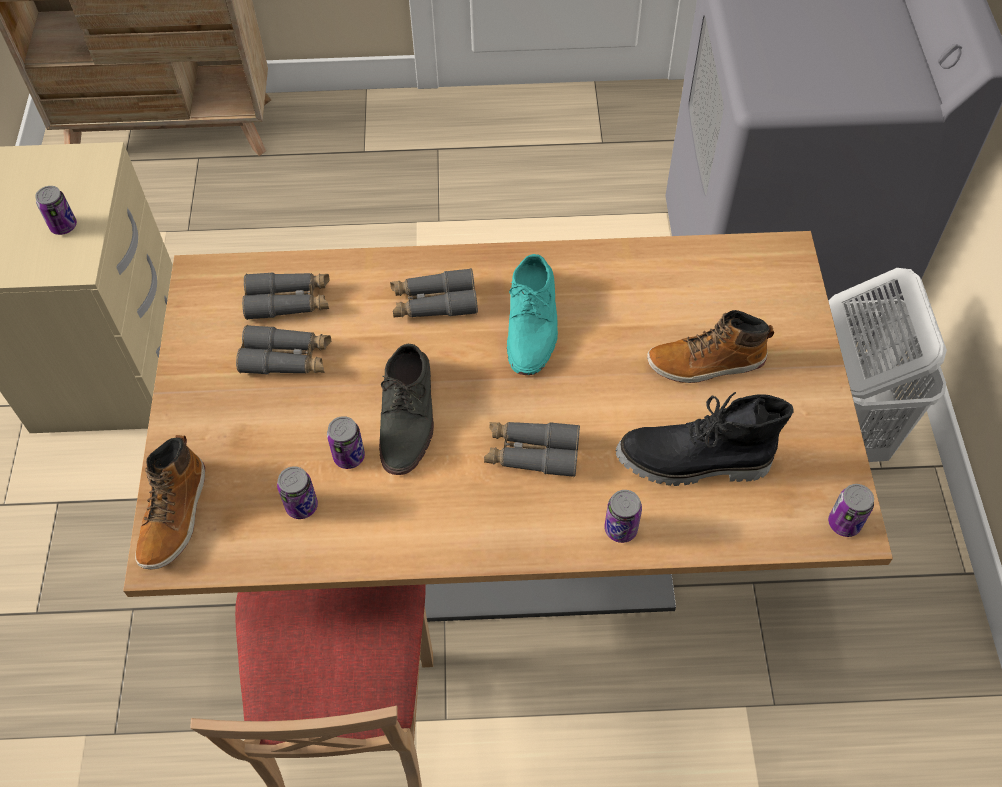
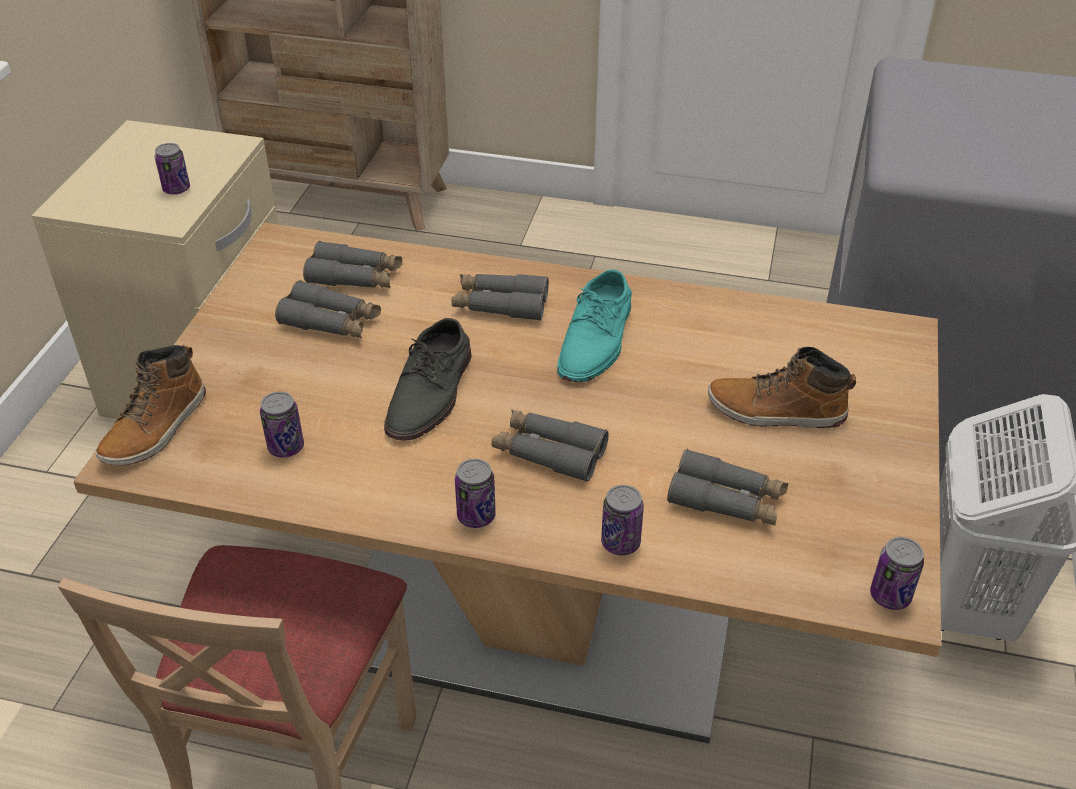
camera: 15 degrees right, 15 degrees down
can [327,416,365,469] -> can moved to [455,459,496,528]
black boot [616,392,793,486] -> grey binoculars [667,449,788,525]

